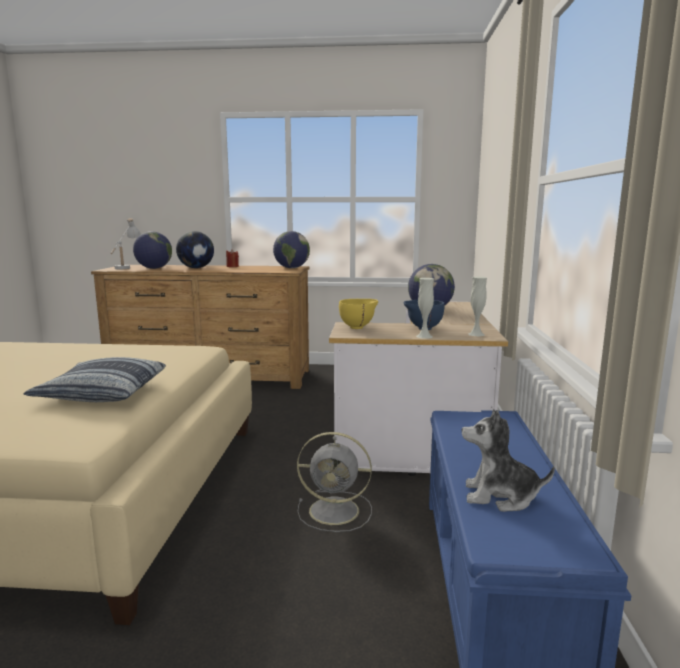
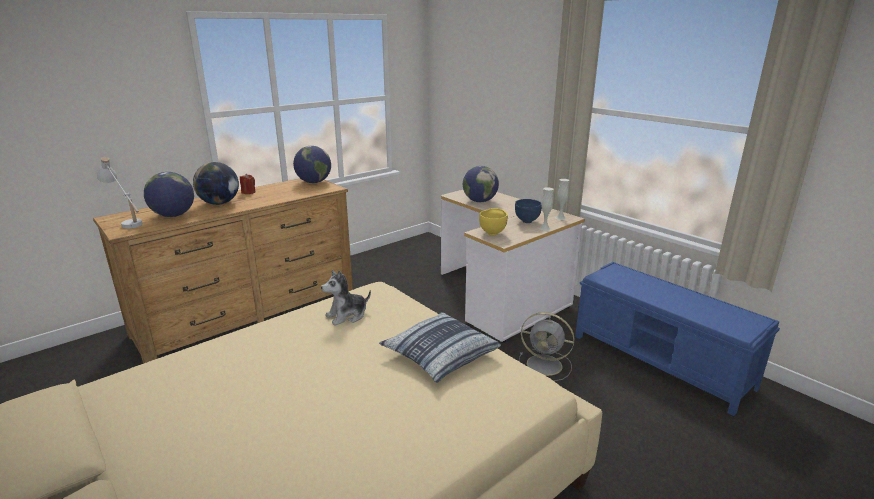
camera: 45 degrees left, 10 degrees up
grey fan [297,432,372,532] -> grey fan turned 60 degrees clockwise [519,312,574,381]
plush toy [462,409,555,512] -> plush toy moved to [321,270,371,325]

